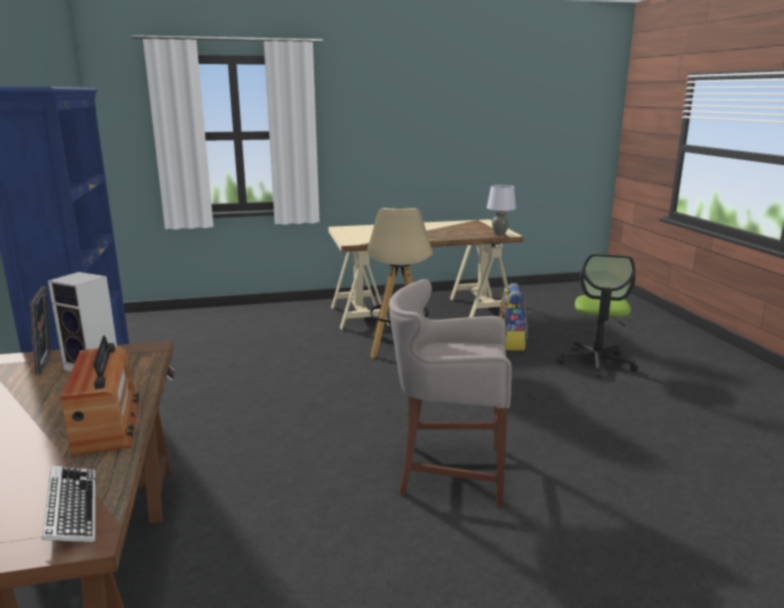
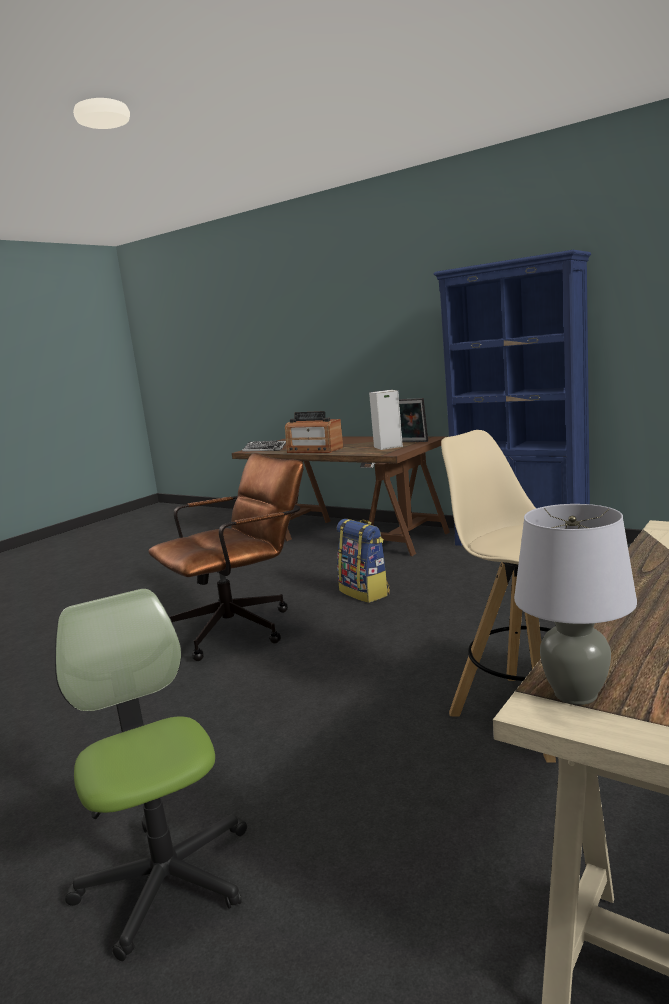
camera: 140 degrees right, 5 degrees down
grey stool [389,279,512,506] -> brown office chair [148,453,304,661]
backpack [499,283,528,351] -> backpack moved to [337,519,390,603]

